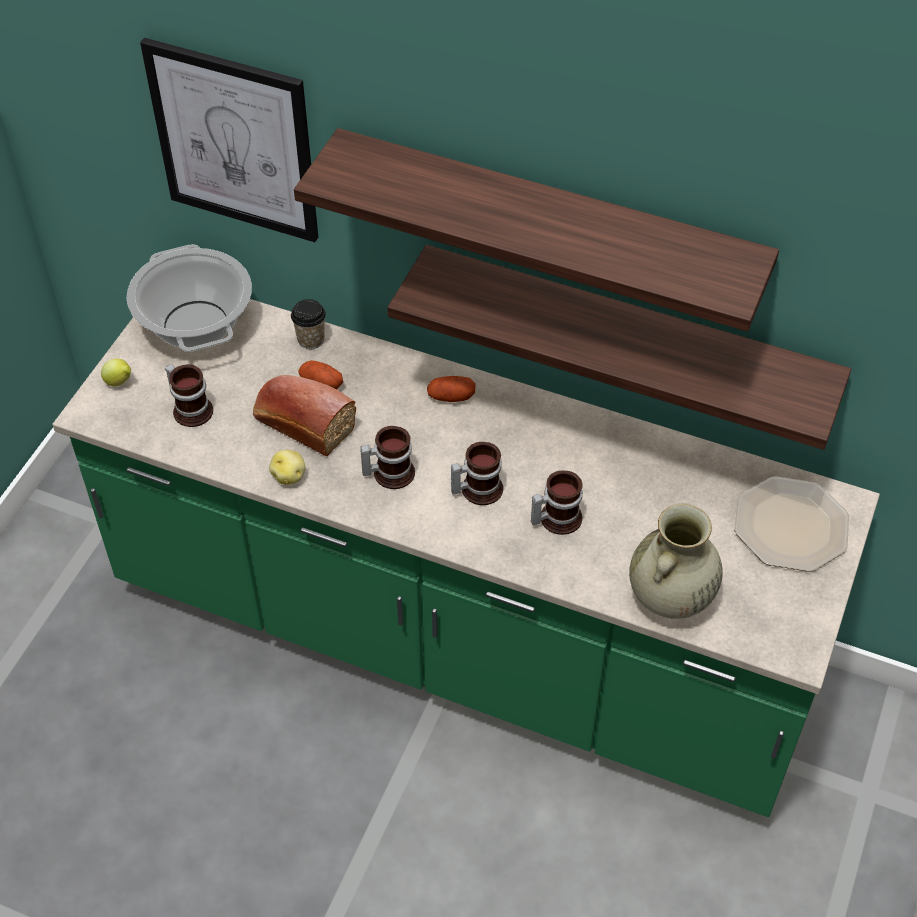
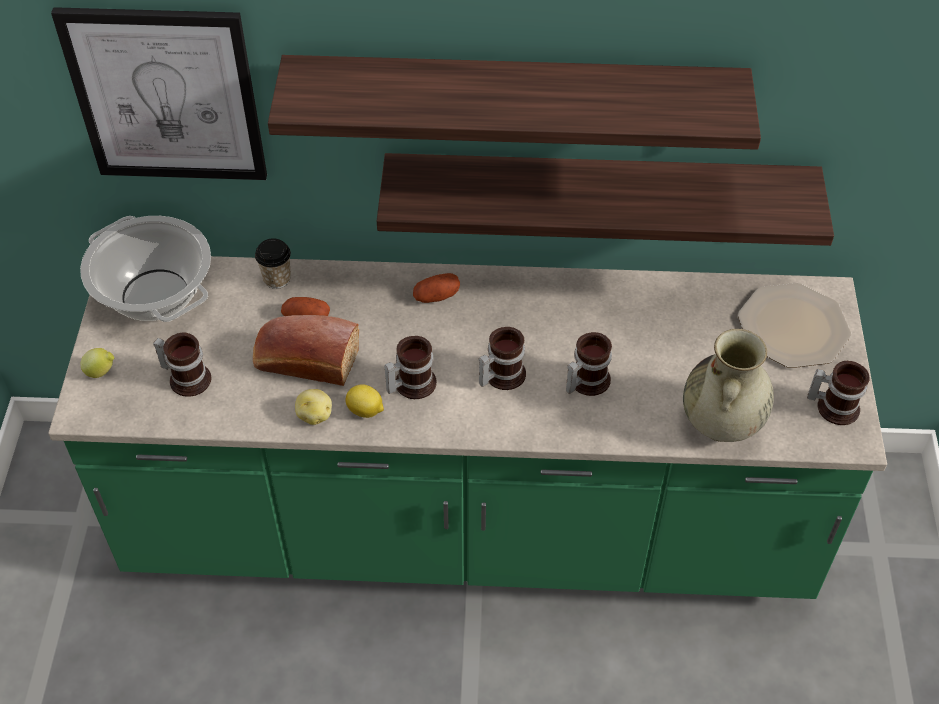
camera: 20 degrees left, 0 degrees up
none -> lemon [346,384,384,418]
none -> mug [807,361,870,425]

